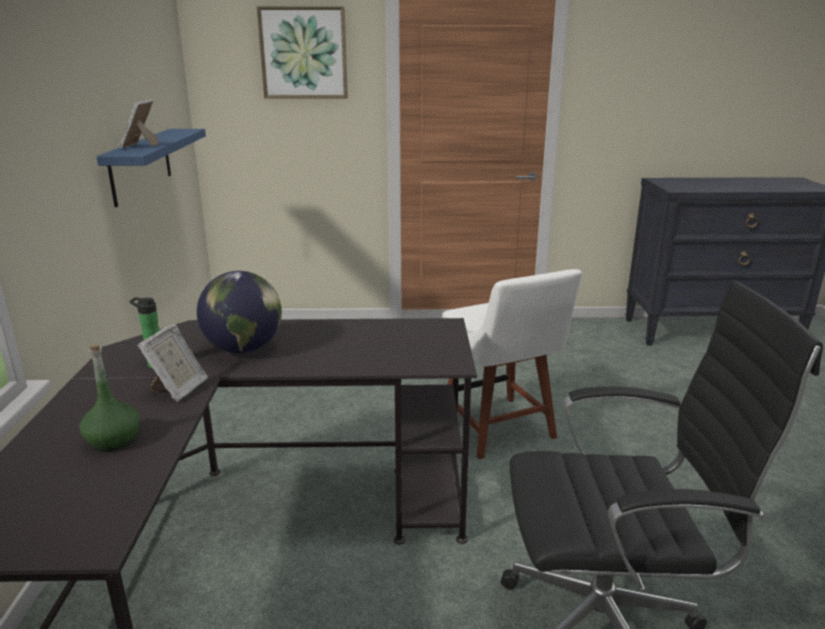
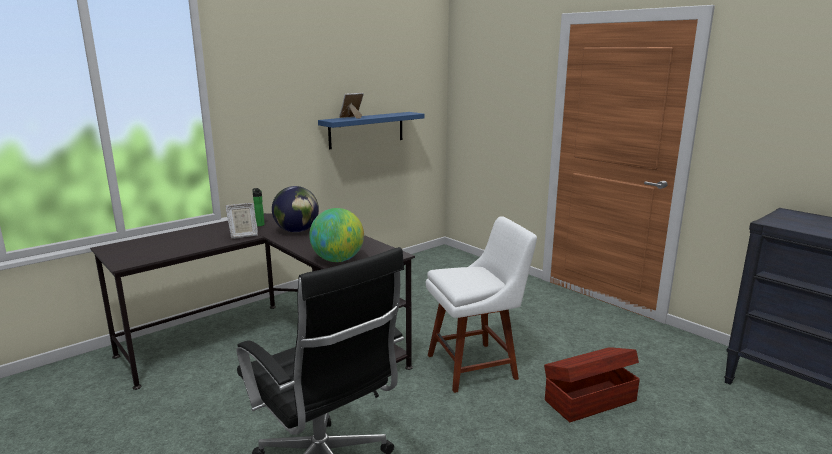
camera: 50 degrees right, 5 degrees down
green bottle [80,345,140,451] -> none
picture [257,6,348,99] -> none
white chair [442,269,582,459] -> white chair turned 135 degrees counterclockwise [426,216,537,393]
none -> globe [309,208,364,262]
none -> brown storage box [544,347,640,422]

